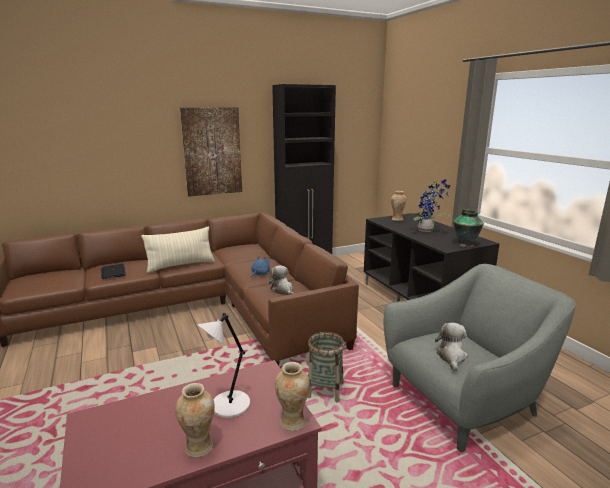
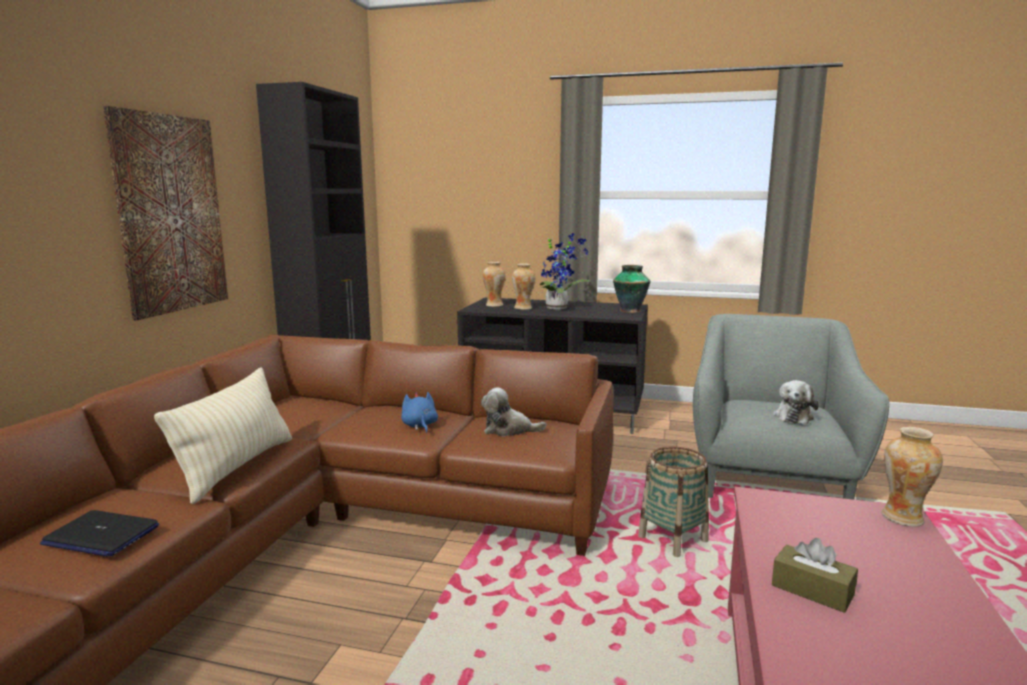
camera: 50 degrees left, 5 degrees down
vase [175,383,215,458] -> vase moved to [512,263,535,310]
white table lamp [197,313,250,418] -> none
plush toy [435,322,468,371] -> plush toy turned 120 degrees counterclockwise [773,380,819,424]
none -> brown tissue box [772,538,858,613]

